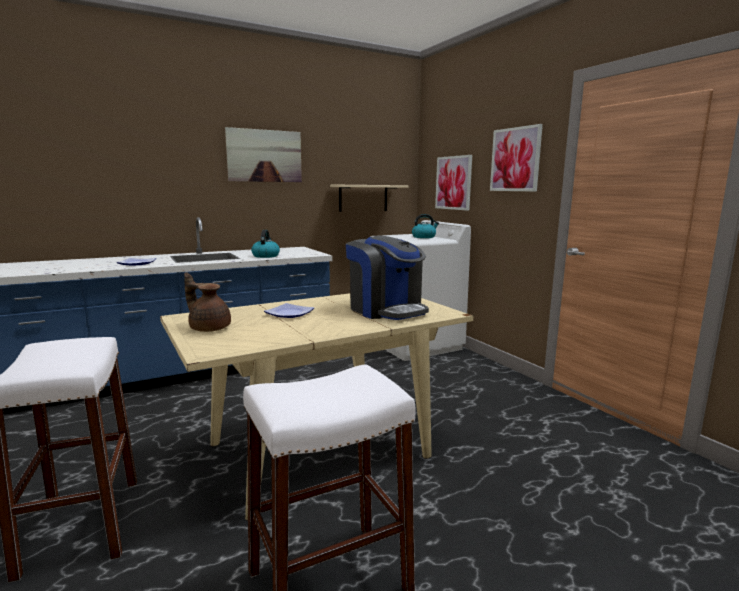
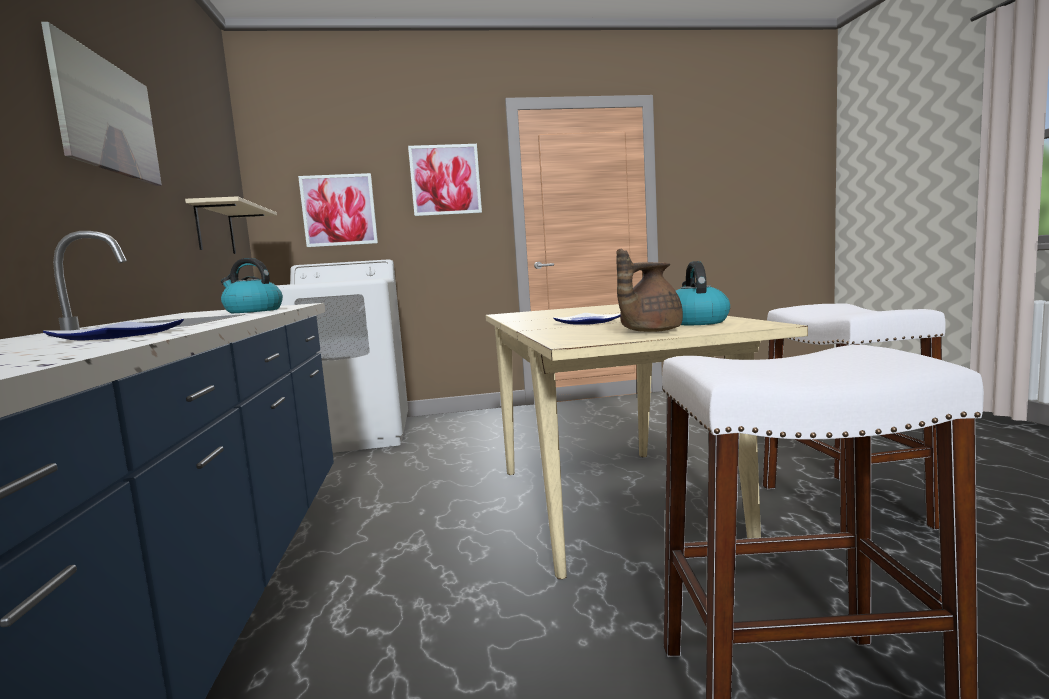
camera: 70 degrees left, 5 degrees down
coffee machine [346,236,429,320] -> none
kettle [412,214,439,238] -> kettle moved to [676,261,730,325]

